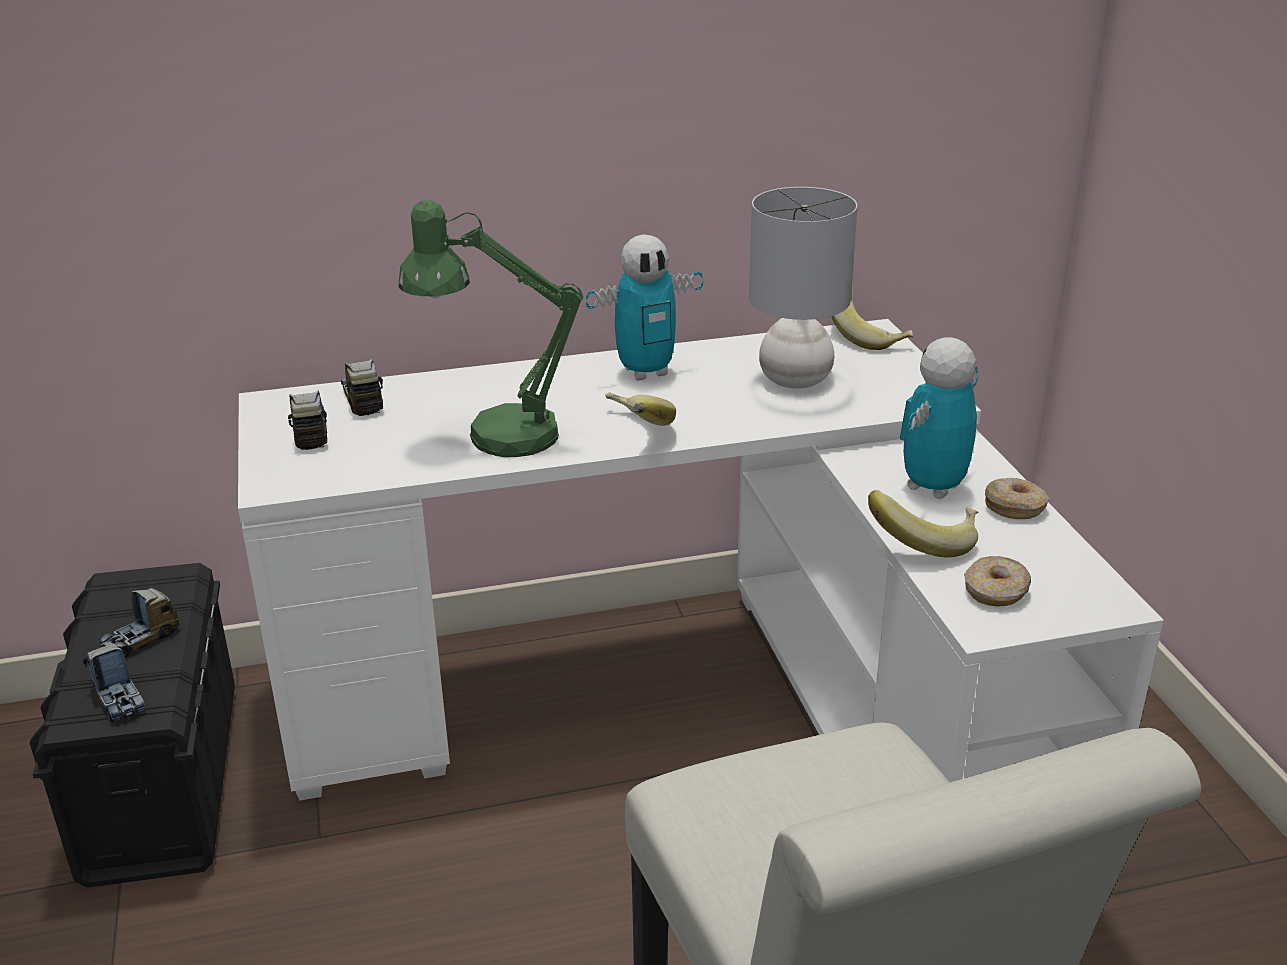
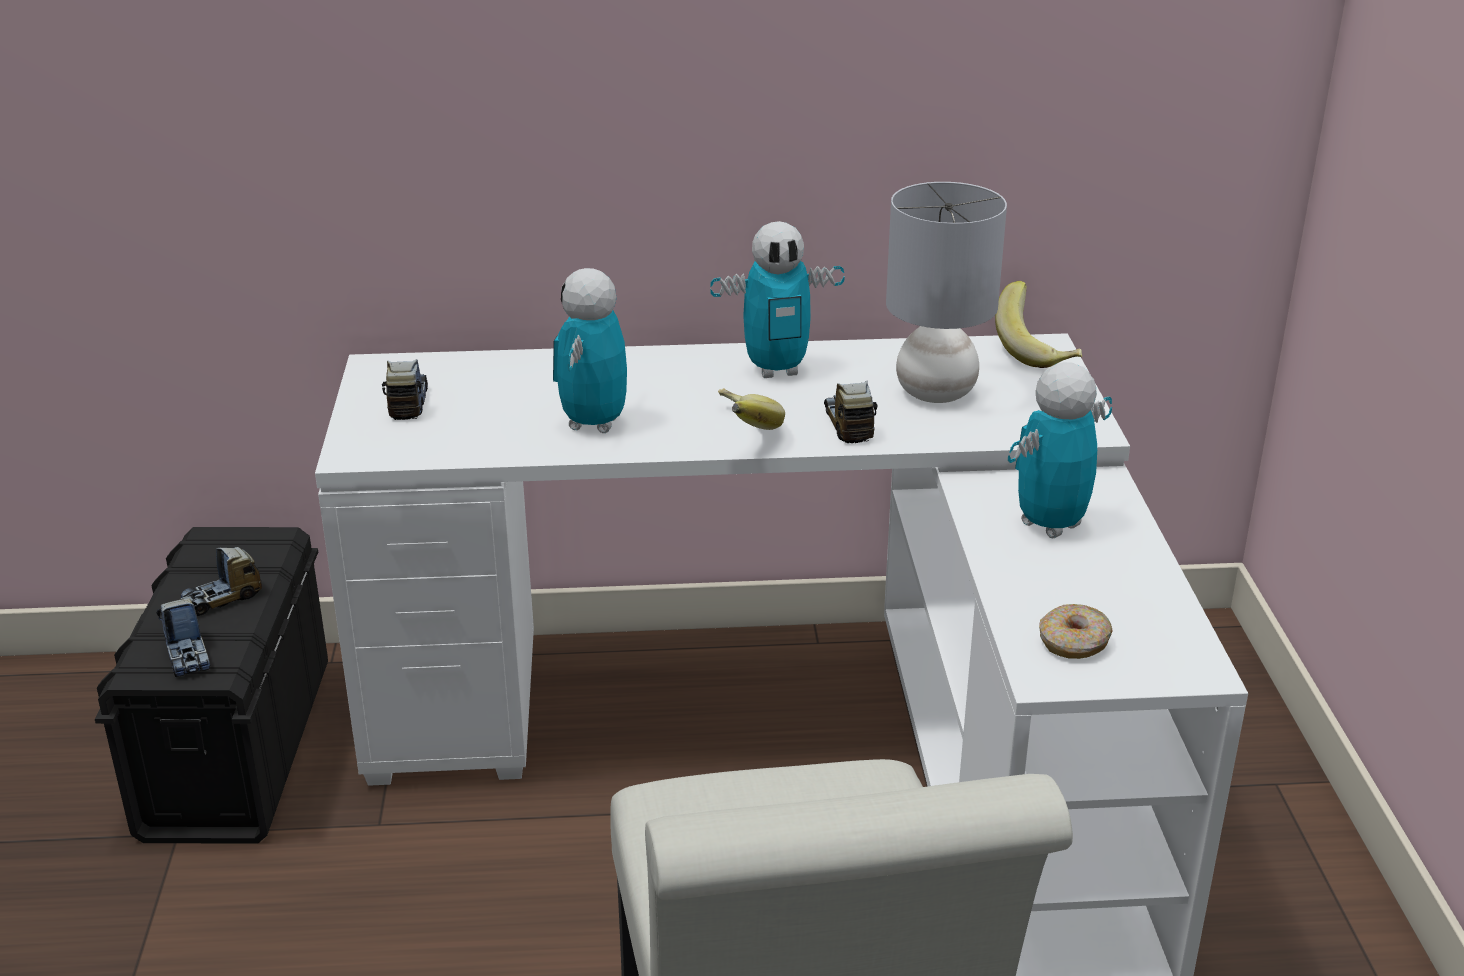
camera: 10 degrees right, 0 degrees up
toy truck [341,359,383,416] -> toy truck moved to [824,380,877,443]
green table lamp [399,200,583,457] -> toy robot [553,268,627,433]
banana [868,490,978,557] -> none
donut [985,478,1049,519] -> none

